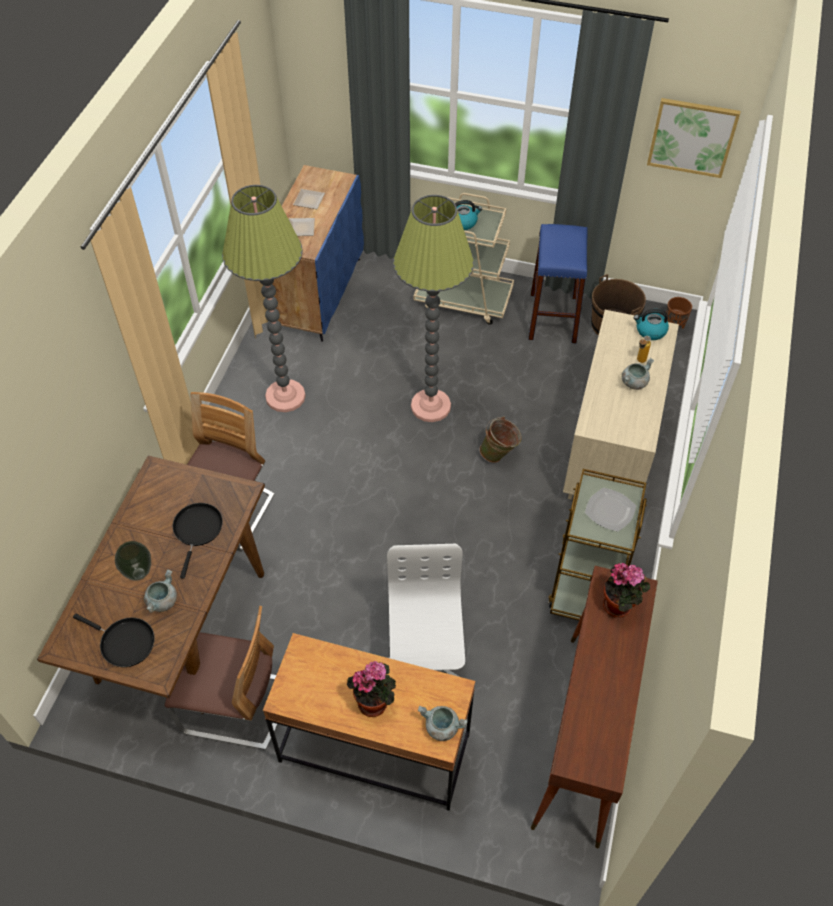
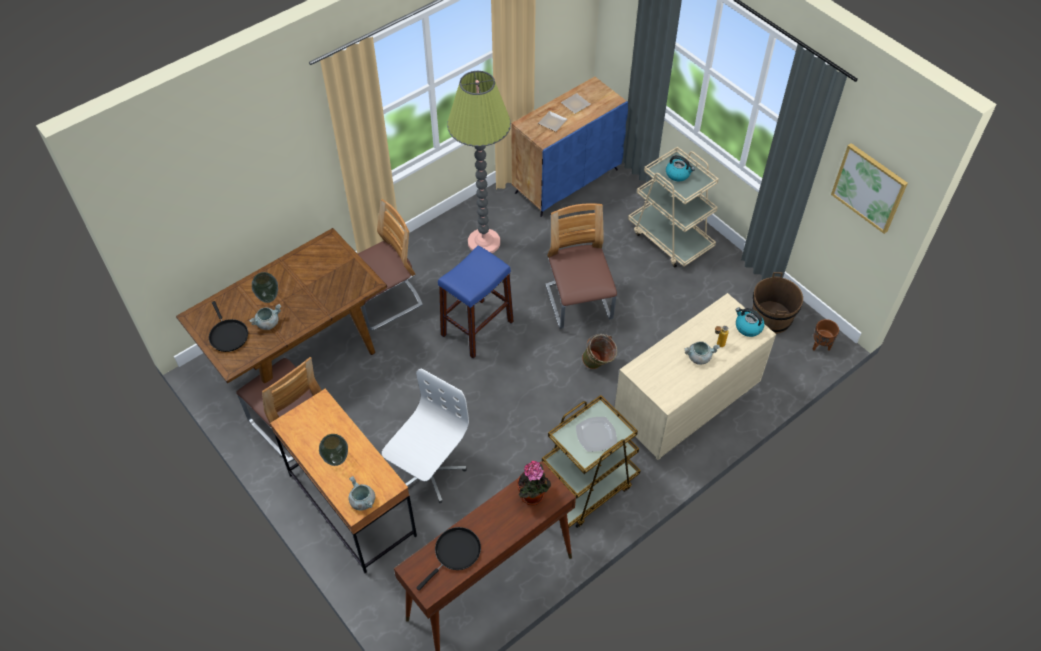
camera: 35 degrees right, 0 degrees up
black frying pan [173,503,223,579] -> black frying pan moved to [416,527,481,590]
potted plant [347,661,396,717] -> vase [319,434,348,466]
floor lamp [393,195,474,422] -> chair [545,203,617,329]
blue stool [528,224,588,343] -> blue stool moved to [438,245,514,358]

